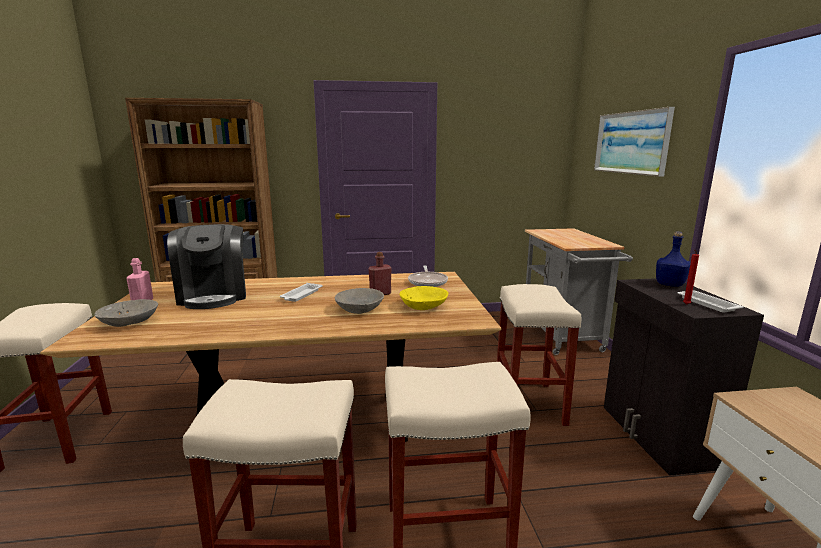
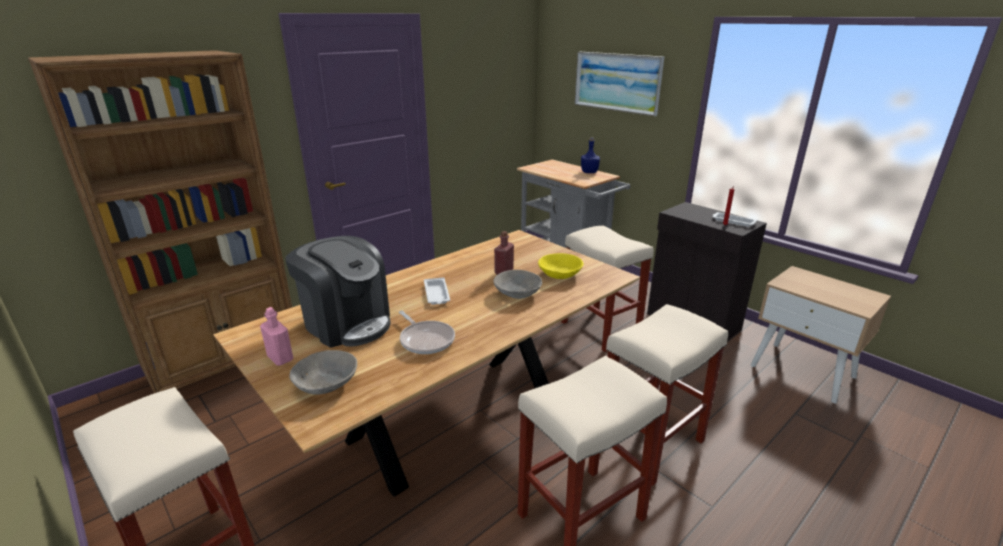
camera: 35 degrees left, 10 degrees up
frying pan [408,266,448,287] -> frying pan moved to [399,311,455,354]
blue bottle [656,232,691,287] -> blue bottle moved to [581,137,600,173]

